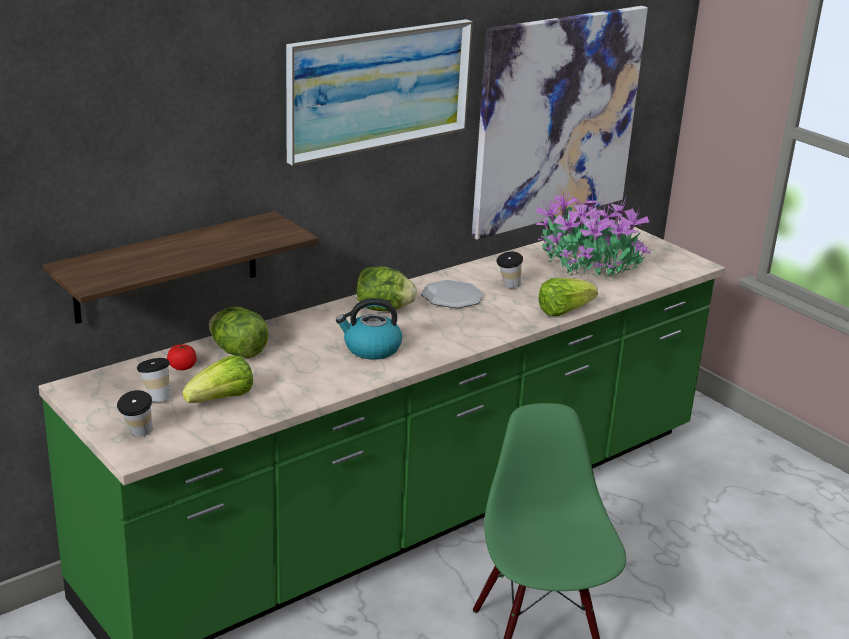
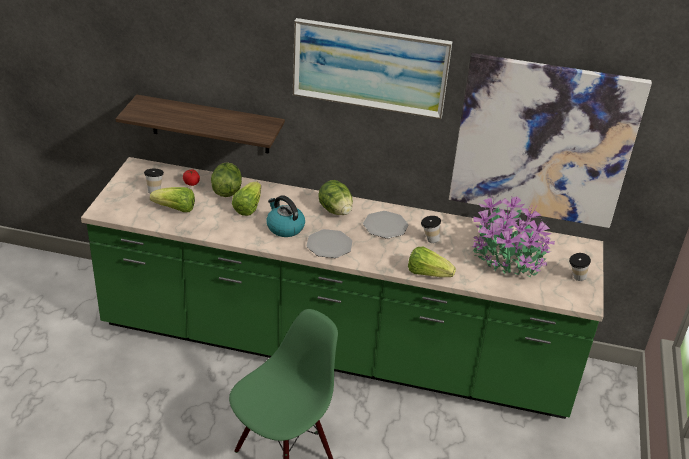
camera: 50 degrees right, 10 degrees up
cup [117,390,152,437] -> cup moved to [569,253,591,281]
none -> lettuce [232,182,261,216]
none -> plate [307,229,352,258]

